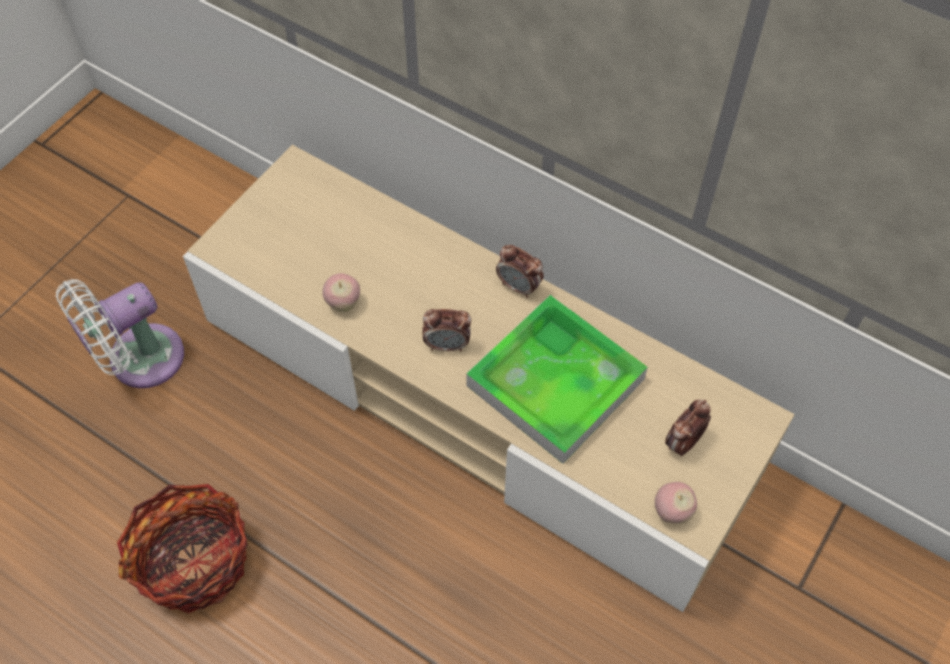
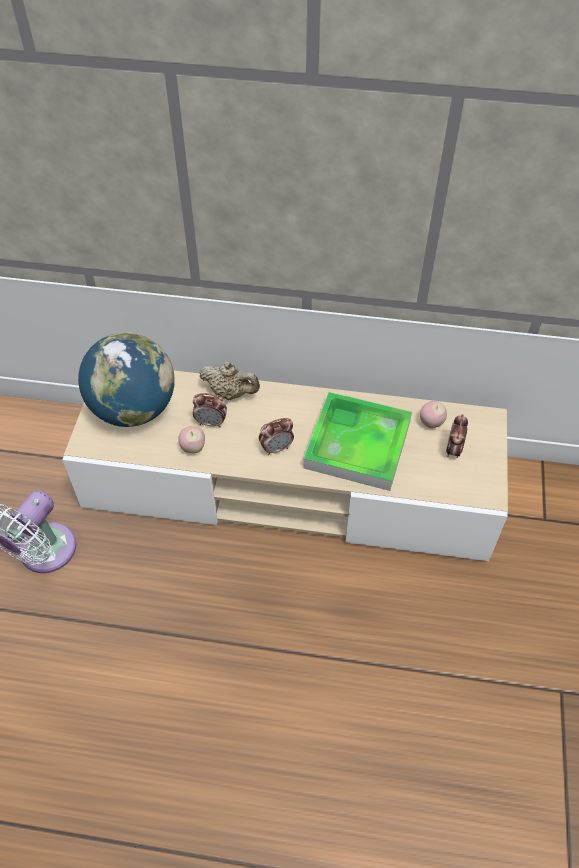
camera: 25 degrees left, 5 degrees down
basket [117,484,248,614] -> none
alarm clock [496,245,544,298] -> alarm clock moved to [193,393,227,427]
apple [655,482,697,524] -> apple moved to [420,401,447,428]
none -> globe [78,332,175,427]
none -> beige teapot [199,361,260,400]

